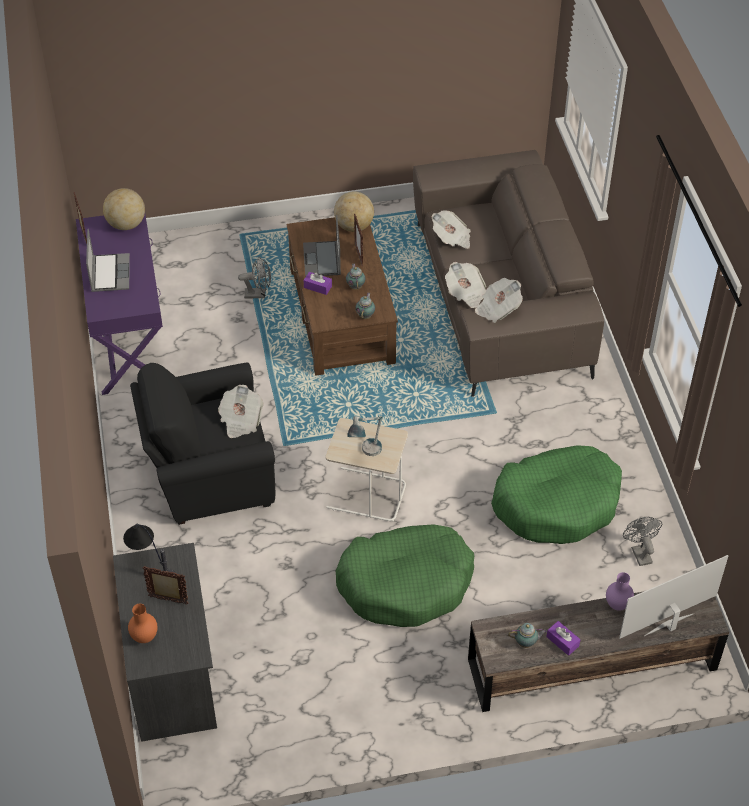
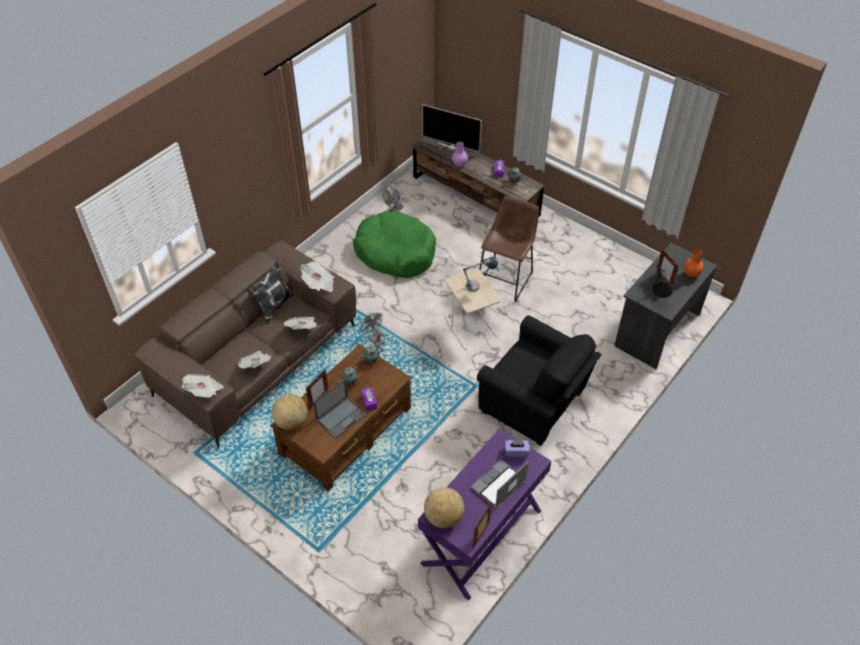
camera: 130 degrees left, 0 degrees up
newspaper [218,385,264,438] -> newspaper moved to [182,374,224,398]
grey fan [238,257,271,299] -> grey fan moved to [360,313,385,347]
green dog bed [335,524,474,627] -> brown stool [479,196,539,302]
none -> pillow [247,261,294,323]
none -> purple tissue box [505,440,530,457]

